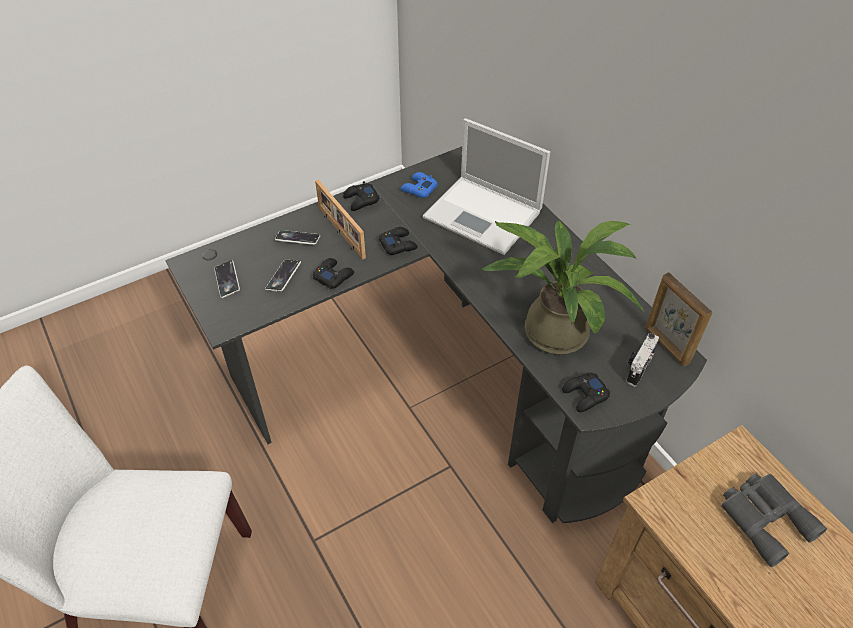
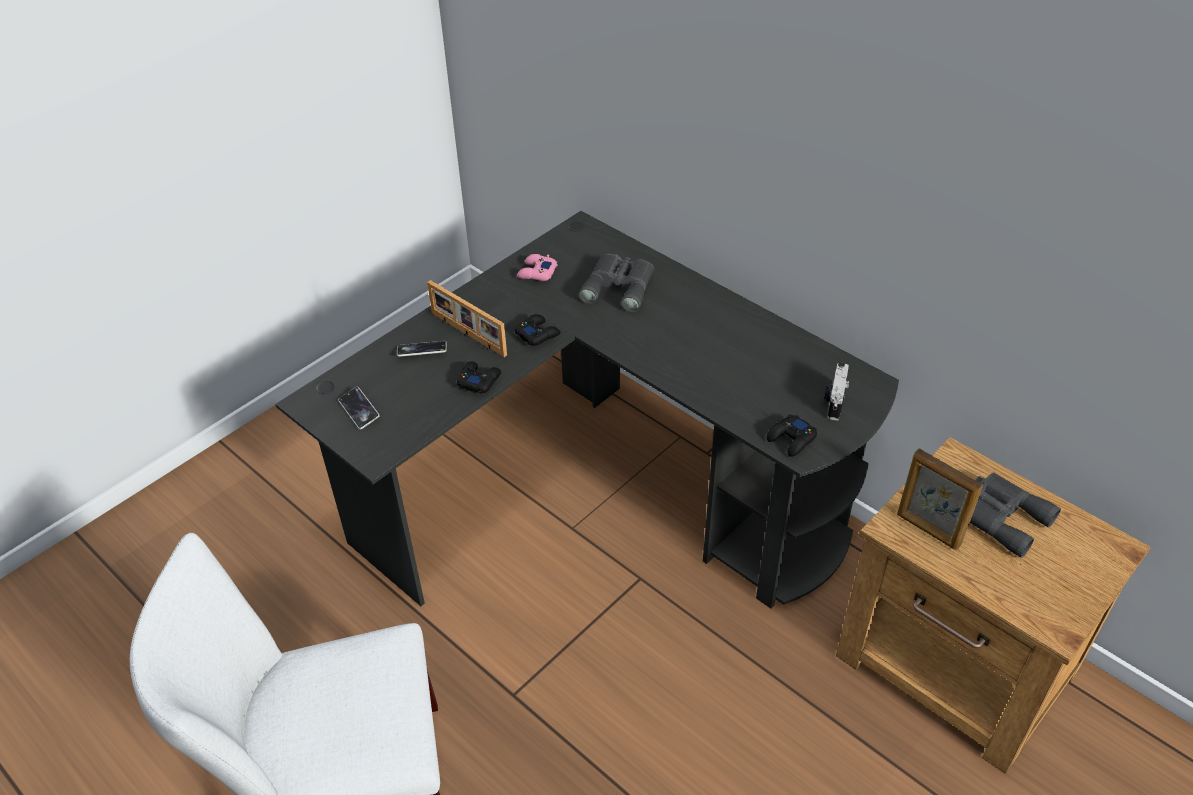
camera: 15 degrees left, 5 degrees down
phone [265,260,301,292] -> none
black game controller [343,181,380,211] -> none
blue game controller [401,172,438,198] -> pink game controller [517,254,557,281]
laptop [423,118,550,255] -> grey binoculars [579,254,654,312]
potted plant [481,219,644,355] -> none
picture frame [645,272,713,367] -> picture frame moved to [897,449,983,550]

